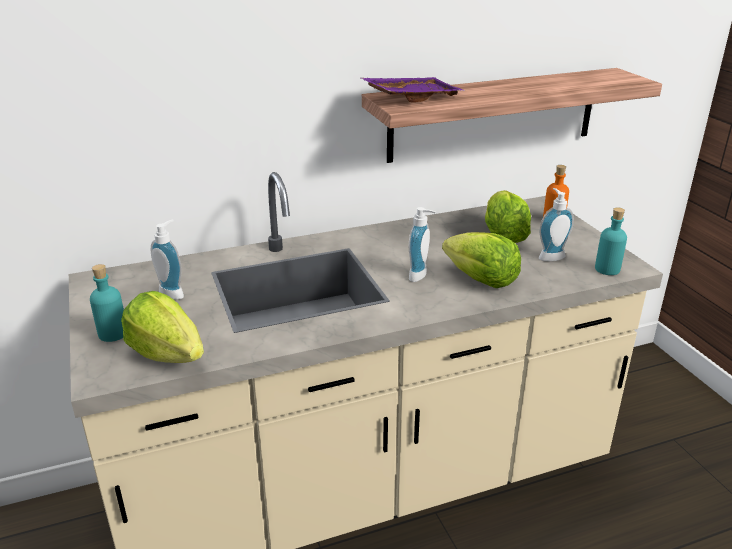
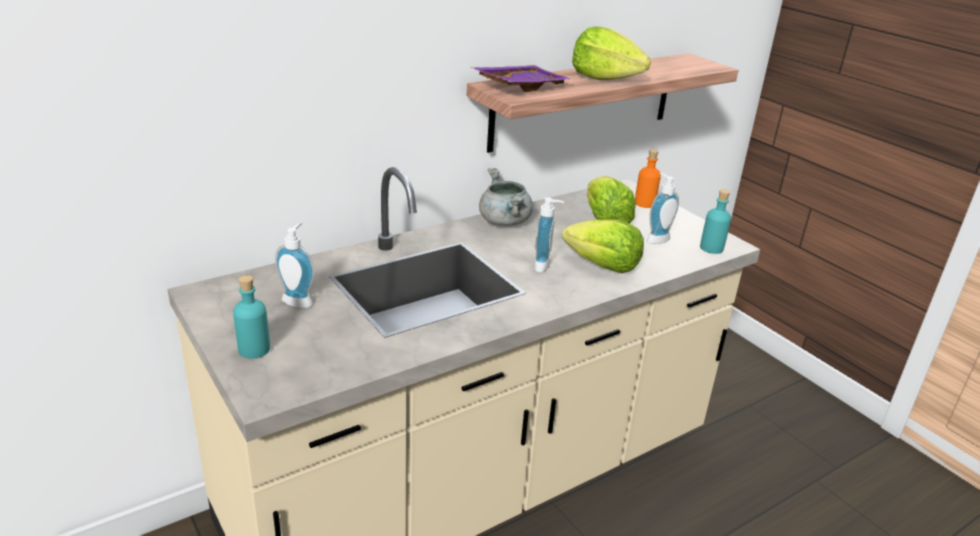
camera: 15 degrees left, 0 degrees up
lettuce [121,291,204,363] -> lettuce moved to [572,27,651,80]
none -> grey cooking pot [479,168,533,226]

